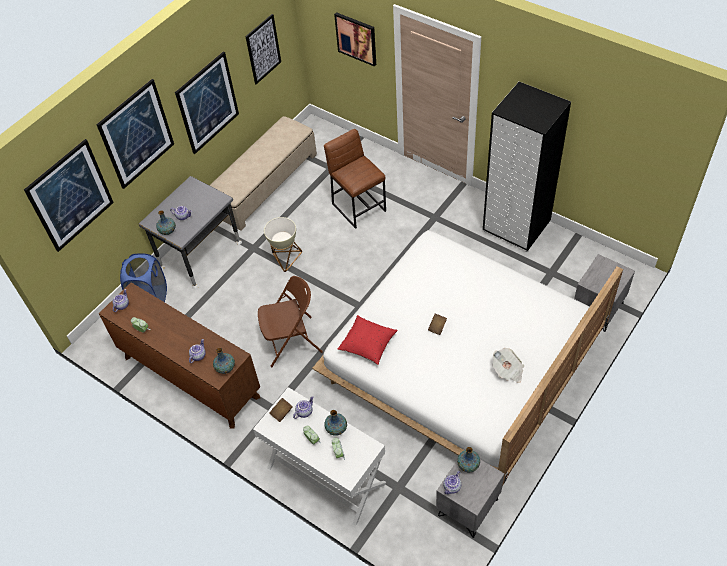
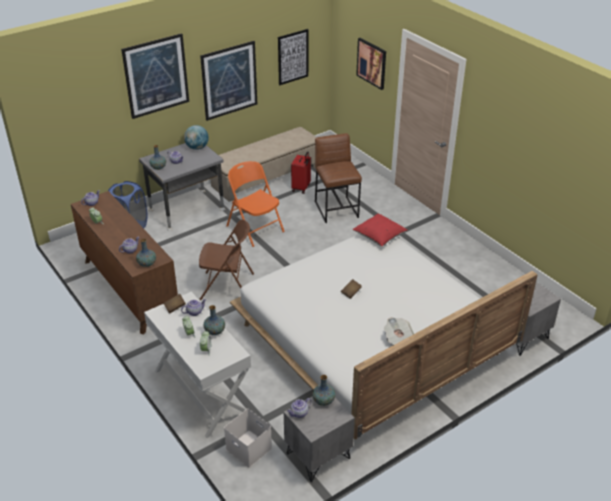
camera: 15 degrees right, 15 degrees down
picture [24,139,114,252] -> none
planter [264,217,302,272] -> orange chair [226,161,285,247]
red pillow [338,315,397,365] -> red pillow moved to [352,214,408,246]
wardrobe [483,82,571,252] -> none
none -> globe [184,125,209,150]
none -> white storage box [224,409,272,468]
none -> red suitcase [291,152,311,194]

